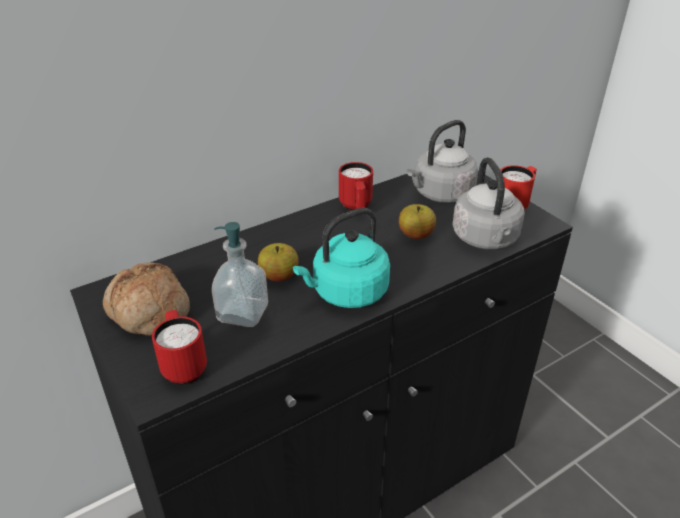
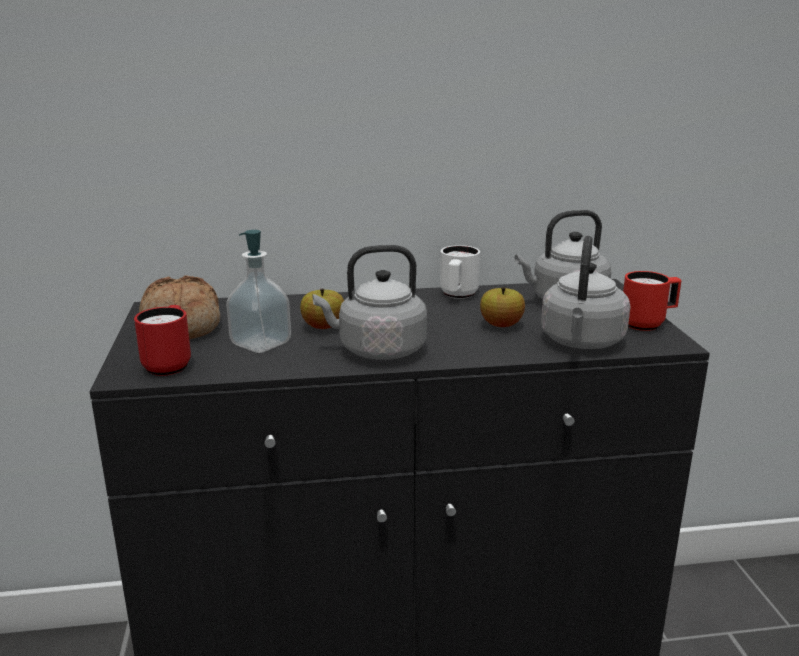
camera: 25 degrees right, 15 degrees down
turquoise kettle [293,208,390,308] -> grey kettle [312,245,427,360]
red mug [339,162,373,210] -> white mug [440,245,480,299]

